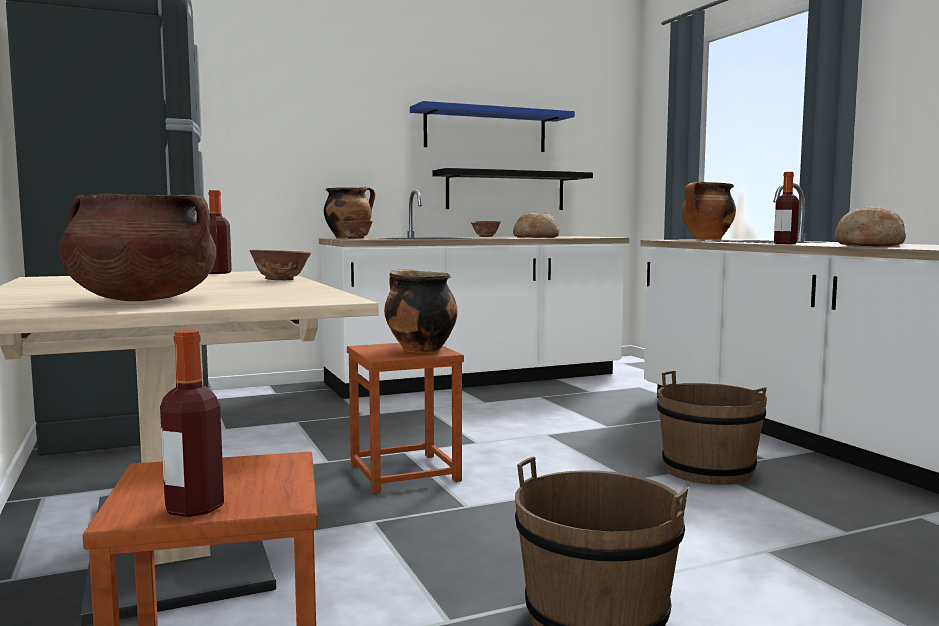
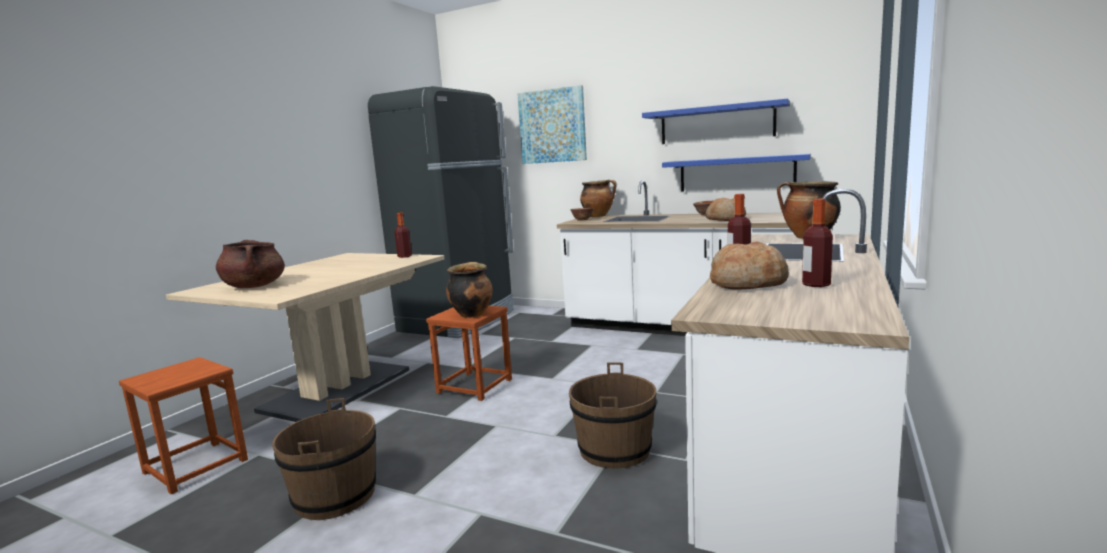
camera: 50 degrees right, 5 degrees up
bottle [160,330,224,517] -> bottle moved to [802,199,833,287]
bowl [250,250,311,280] -> none
black shelf [432,168,593,210] -> blue shelf [662,154,811,192]
none -> picture [517,85,587,164]

